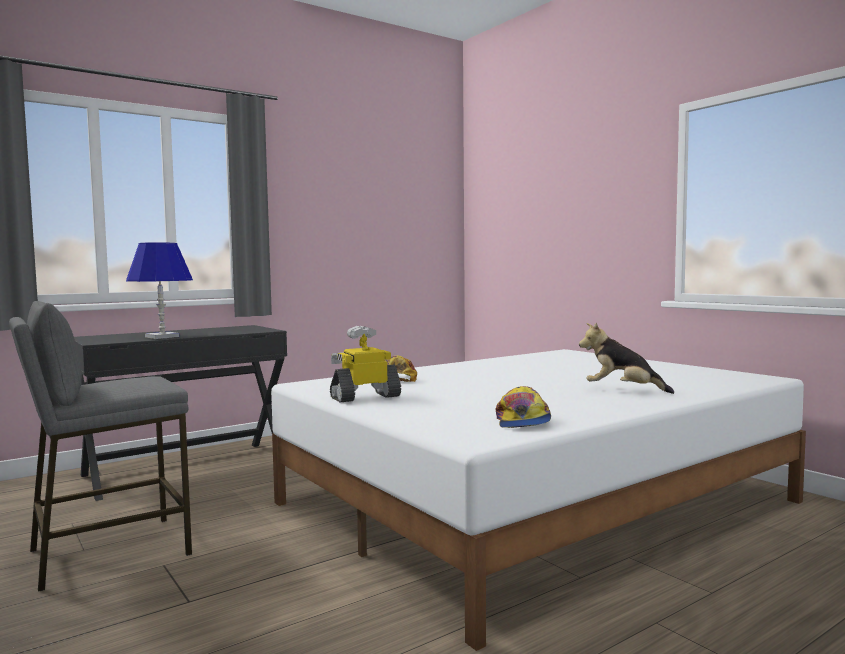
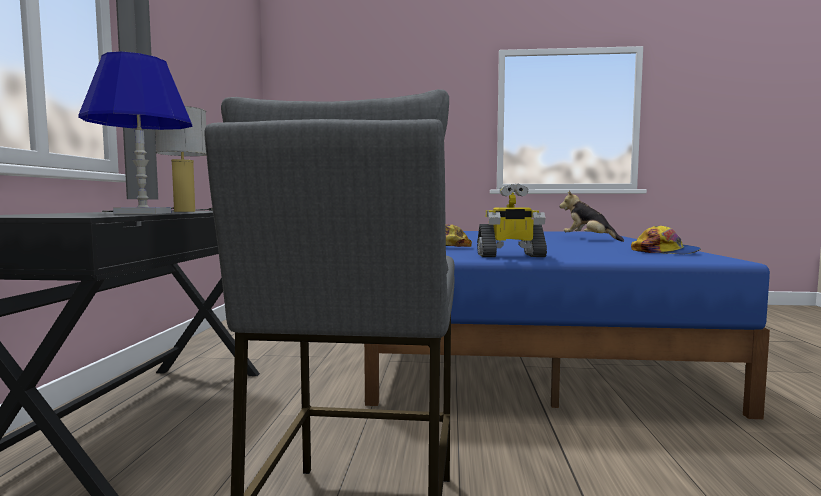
camera: 50 degrees left, 0 degrees up
white bed [271,349,806,651] -> blue bed [364,231,770,419]
toy robot [330,326,401,402] -> toy robot turned 105 degrees counterclockwise [477,184,547,257]
plush toy [579,323,674,394] -> plush toy turned 75 degrees clockwise [559,190,624,242]
none -> table lamp [101,106,213,212]

